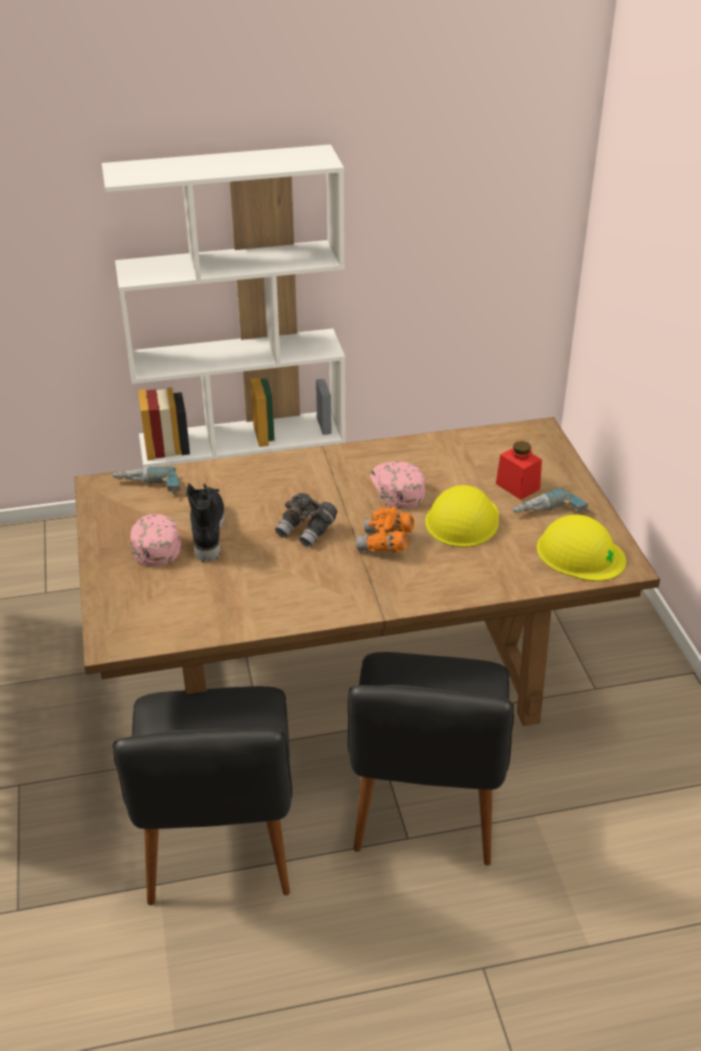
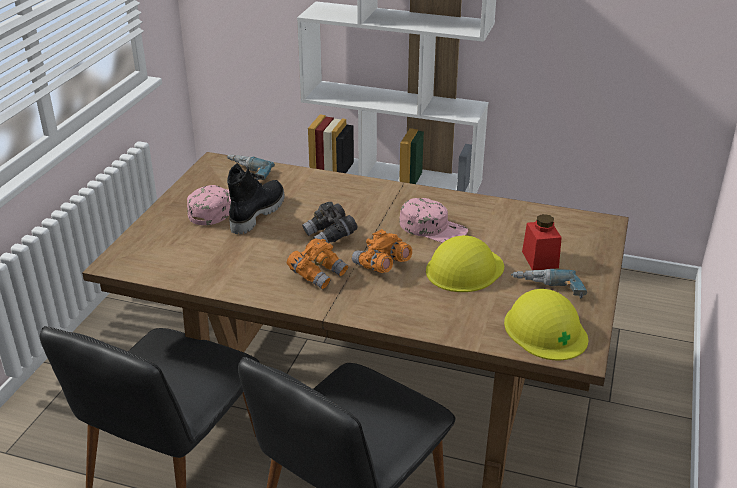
camera: 30 degrees right, 5 degrees down
pink cap [370,461,425,508] -> pink cap turned 105 degrees clockwise [399,198,468,243]
none -> orange binoculars [287,239,348,289]

